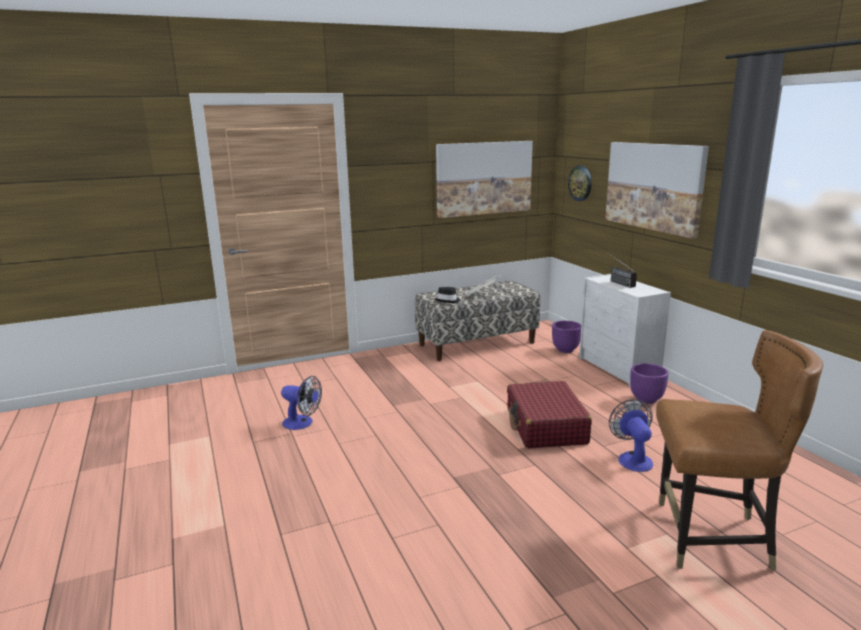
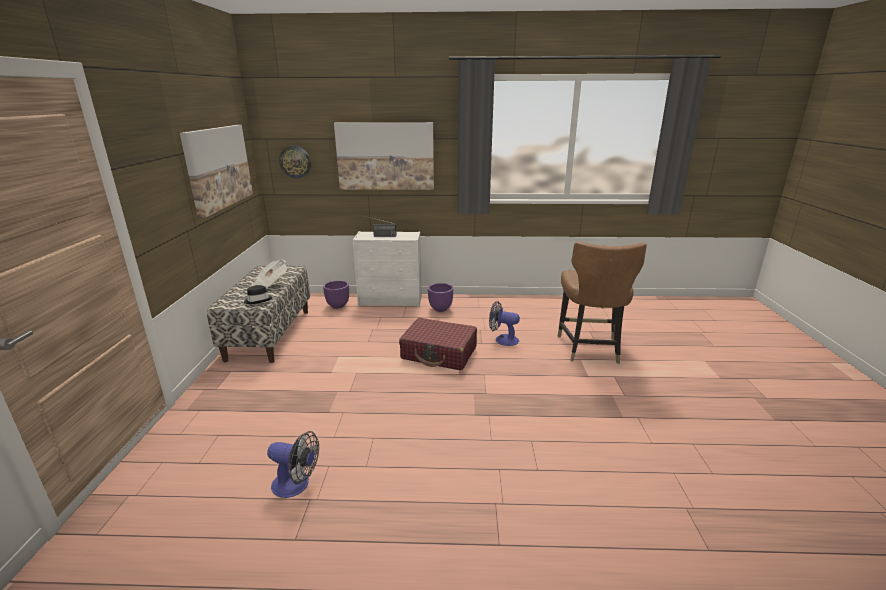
camera: 65 degrees left, 5 degrees up
fan [281,376,322,430] -> fan turned 60 degrees clockwise [267,431,319,498]
brown chair [656,330,823,572] -> brown chair turned 150 degrees clockwise [558,241,647,364]

